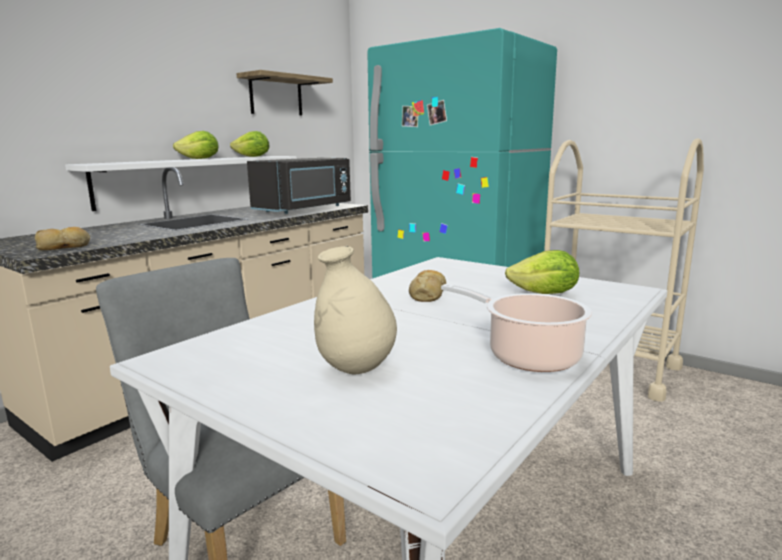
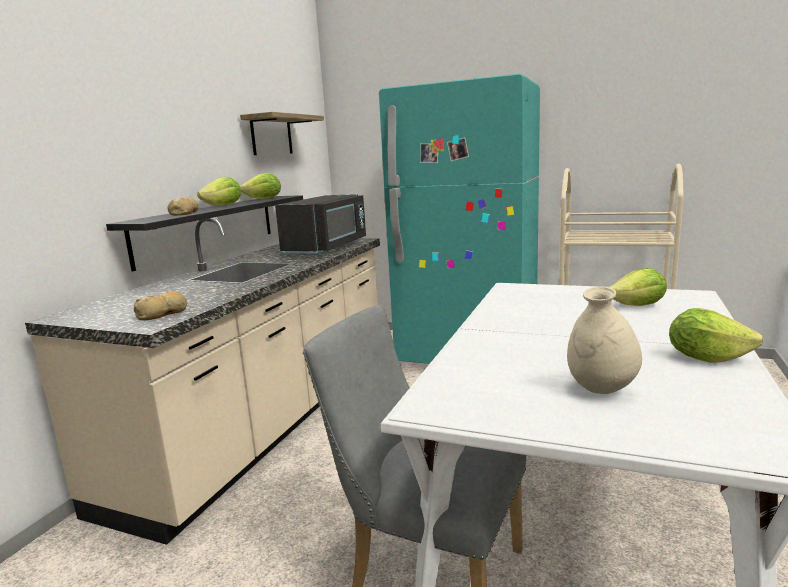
camera: 15 degrees left, 0 degrees up
white shelf [65,156,297,211] -> black shelf [106,195,303,272]
bread [409,270,446,302] -> bread moved to [167,197,199,216]
cooking pot [441,284,592,372] -> lettuce [669,308,763,363]

